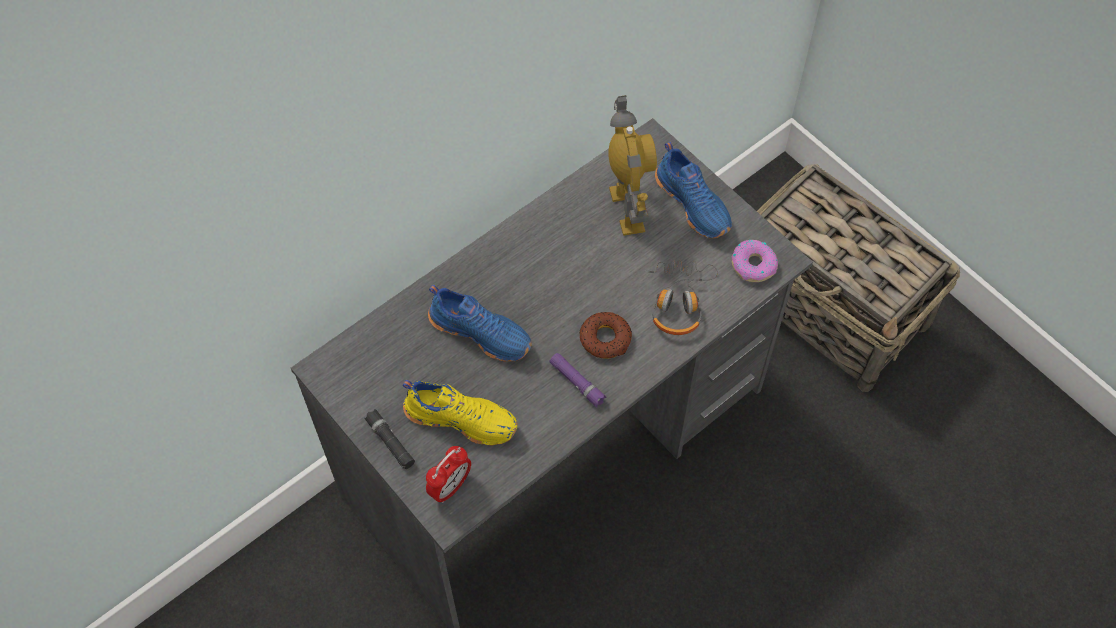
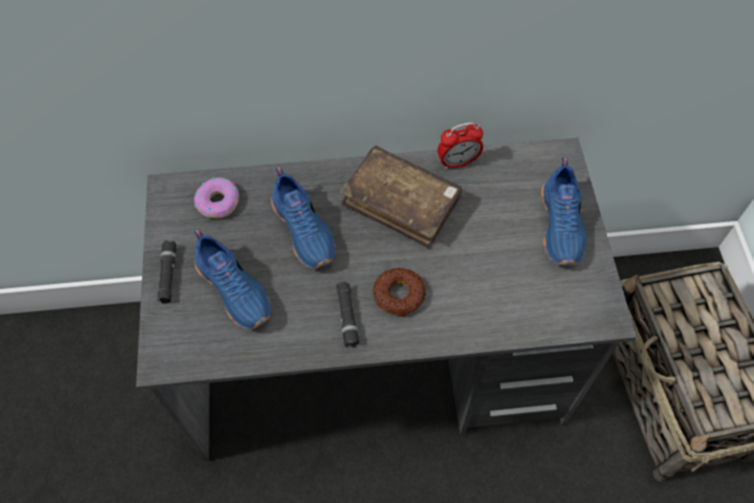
camera: 35 degrees right, 0 degrees up
yellow shoe [403,380,517,445] -> blue shoe [194,229,271,330]
alarm clock [426,446,471,503] -> alarm clock moved to [437,122,483,169]
purple flashlight [549,353,606,407] -> black flashlight [336,282,359,348]
toy robot [608,95,657,236] -> none
headphones [645,260,718,335] -> none
donut [731,239,778,282] -> donut moved to [194,177,239,219]
none -> brown book [340,146,462,249]

